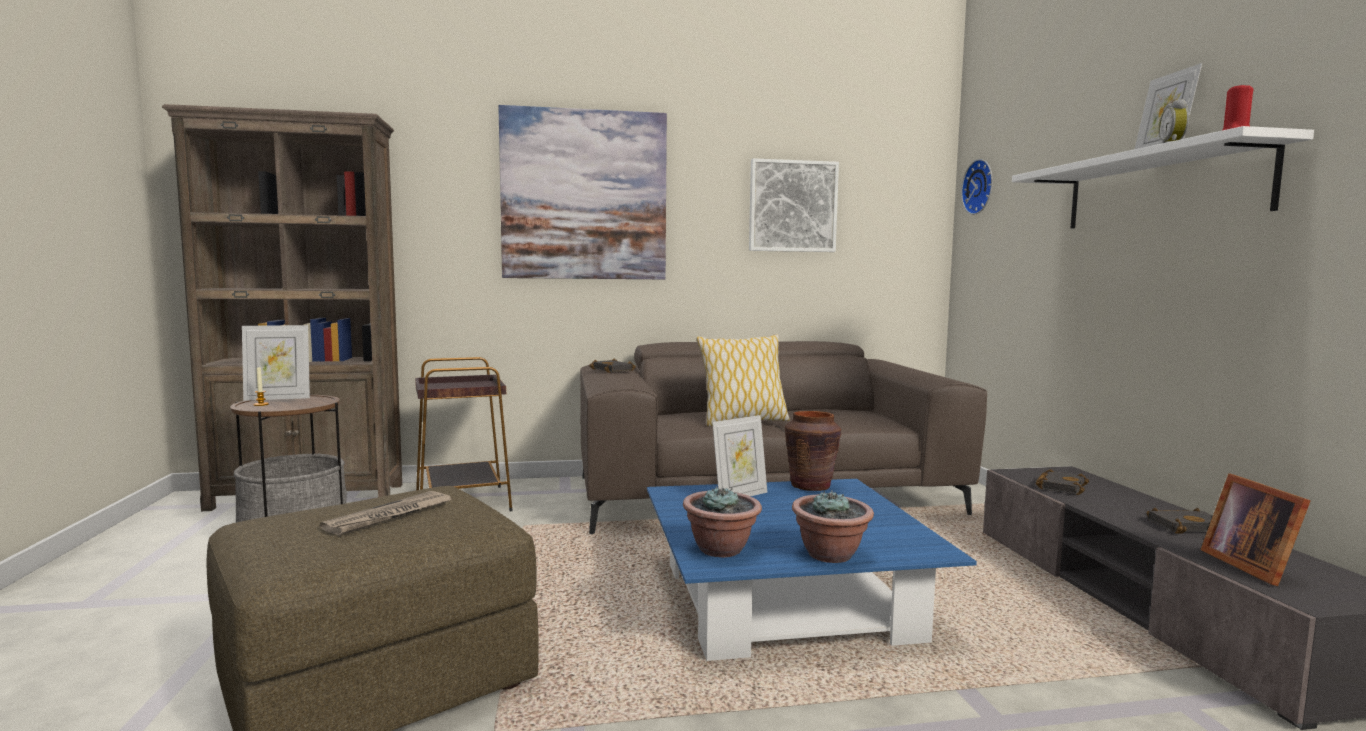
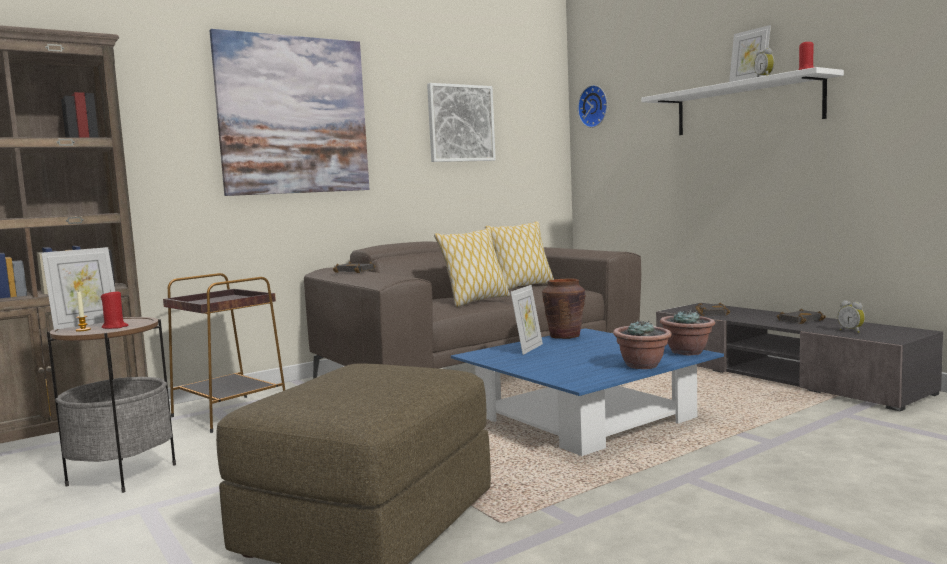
camera: 25 degrees left, 0 degrees up
newspaper [320,491,451,536] -> none
potted plant [683,486,762,557] -> potted plant moved to [660,309,715,355]
picture frame [1201,473,1311,586] -> alarm clock [837,300,865,333]
none -> red candle [101,290,128,329]
none -> pillow [485,221,554,290]

